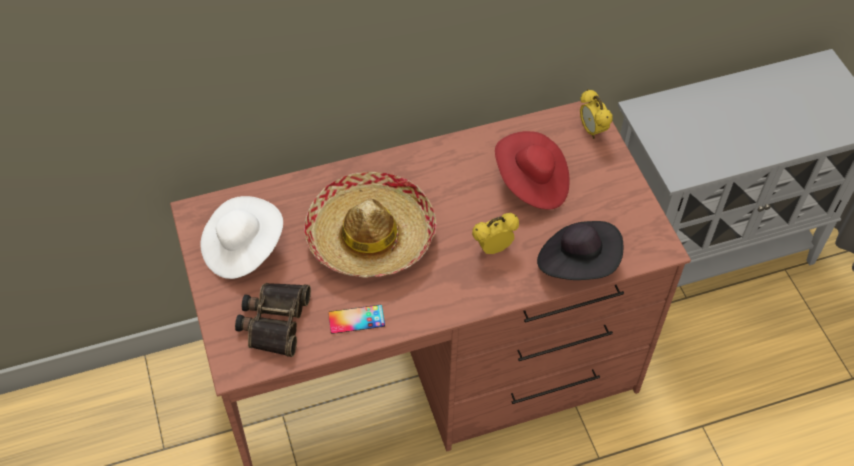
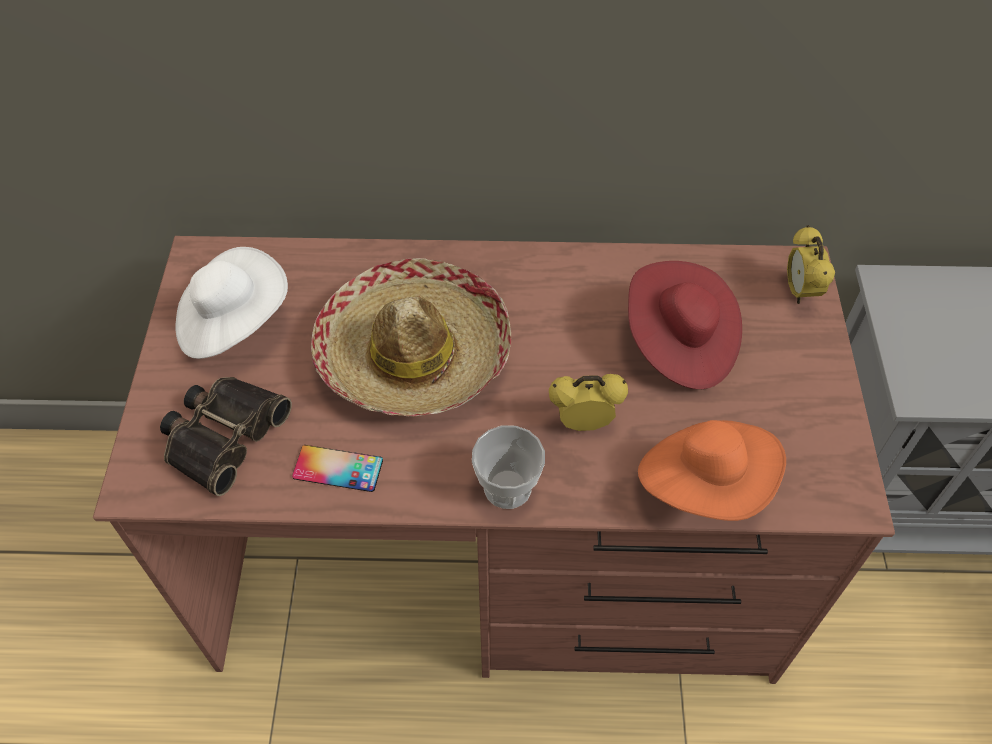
camera: 20 degrees right, 0 degrees up
black hat [537,221,623,280] -> orange hat [638,420,786,521]
none -> cup [472,425,545,509]

